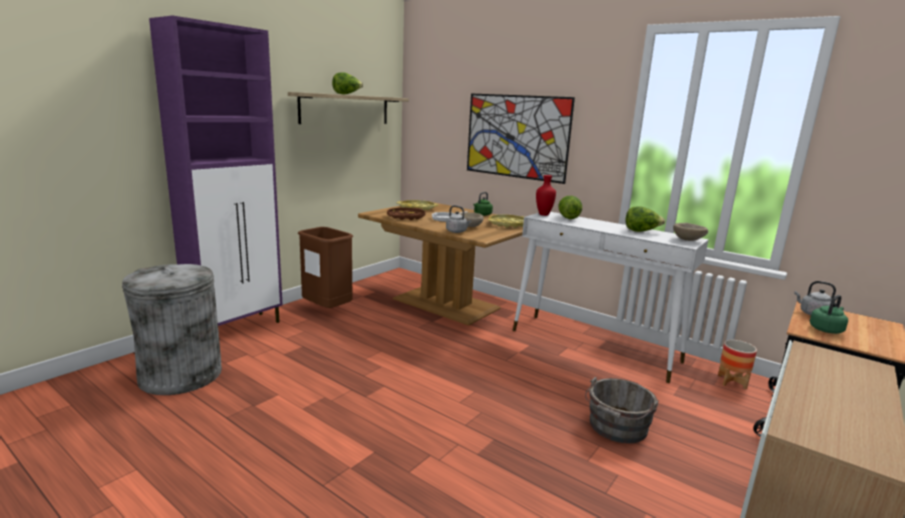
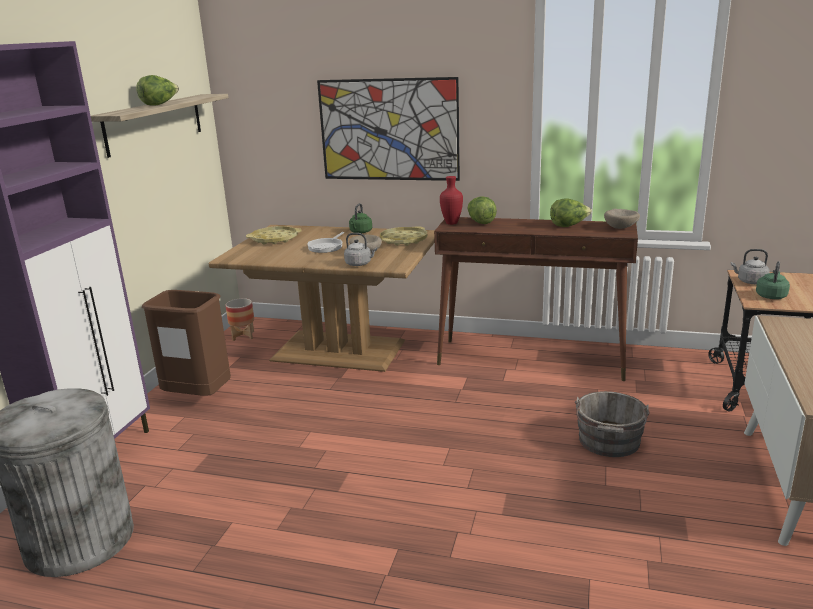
camera: 20 degrees left, 5 degrees up
brown tray [387,208,425,220] -> none
white console table [513,212,709,383] -> brown console table [434,217,638,381]
planter [718,340,757,389] -> planter moved to [226,298,254,341]

